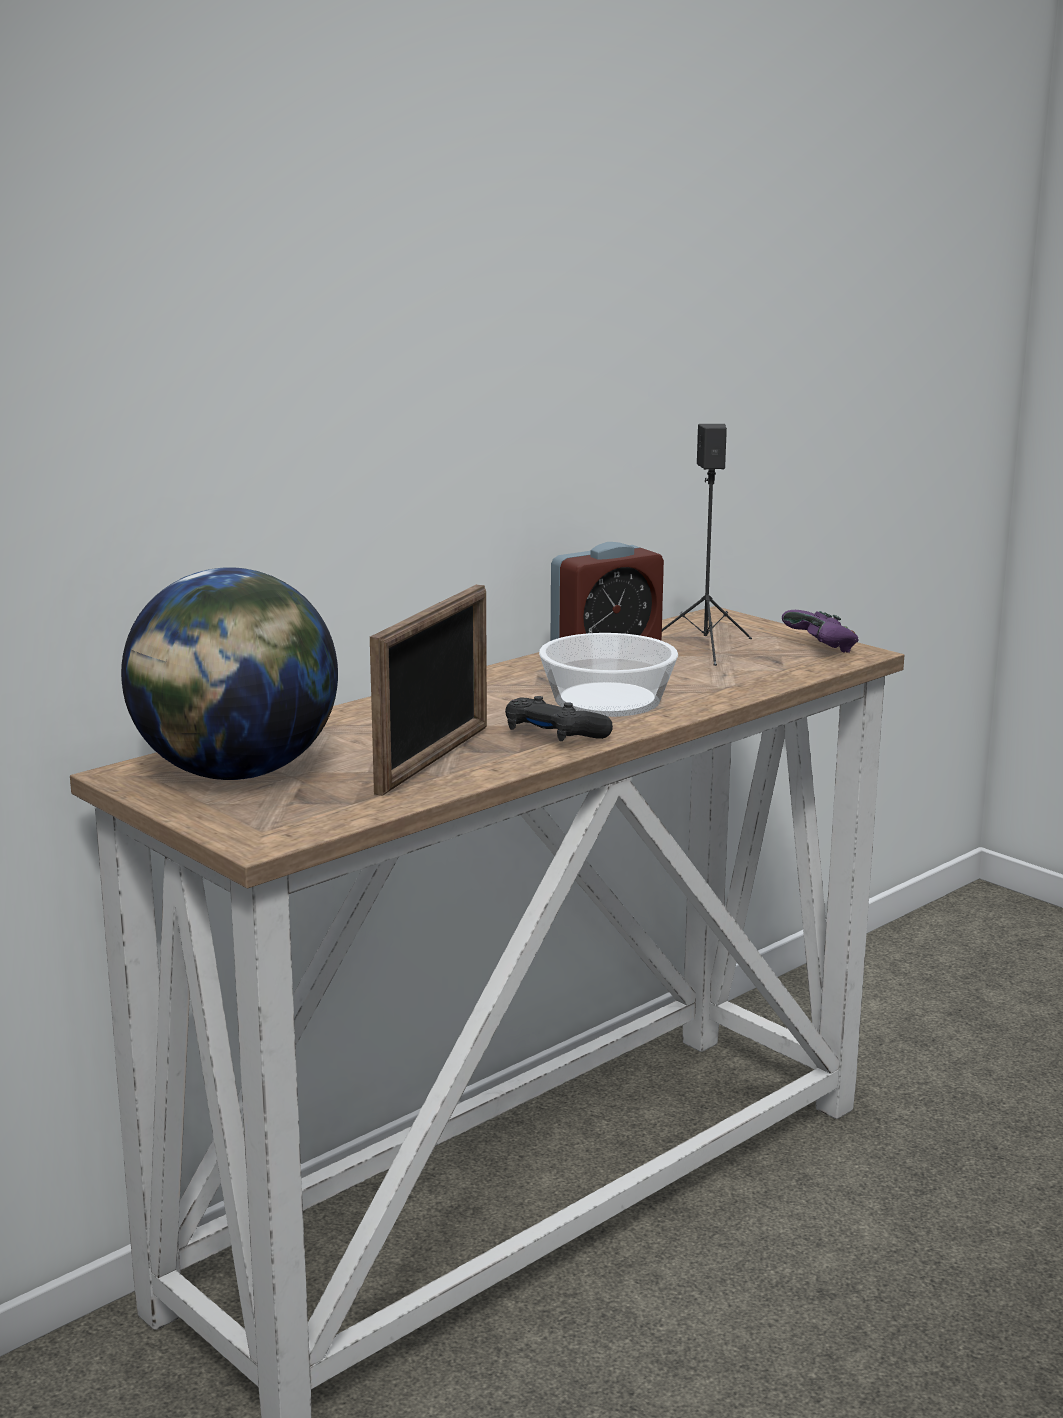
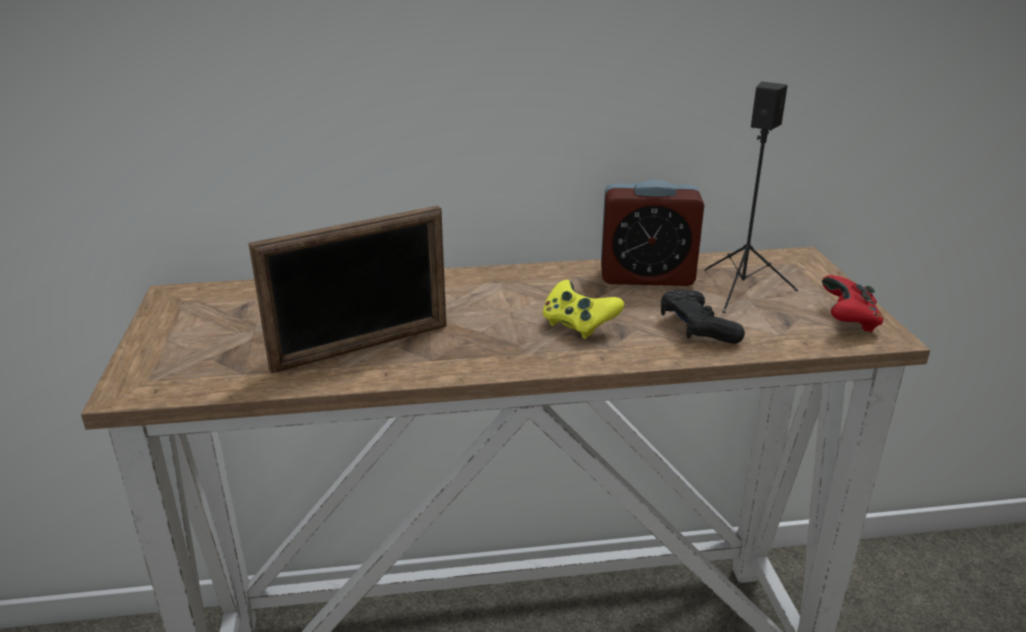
camera: 35 degrees right, 10 degrees up
globe [121,567,338,780] -> none
black game controller [505,696,613,741] -> black game controller moved to [661,289,745,344]
bowl [539,633,678,717] -> yellow game controller [542,280,624,339]
purple game controller [782,610,859,653] -> red game controller [822,275,883,333]

